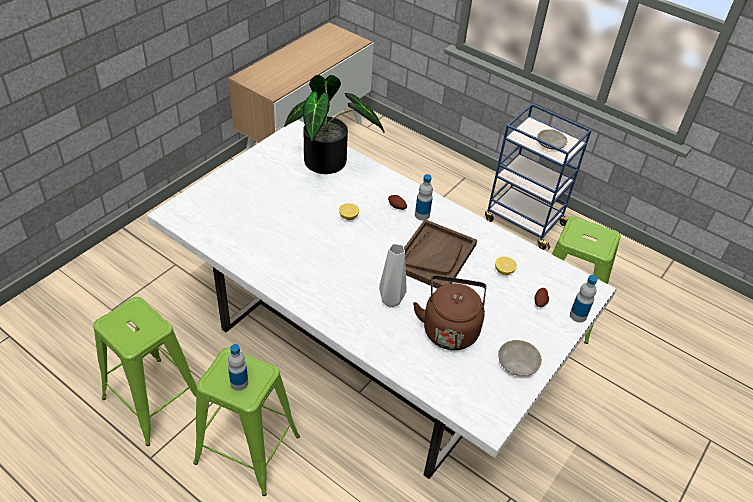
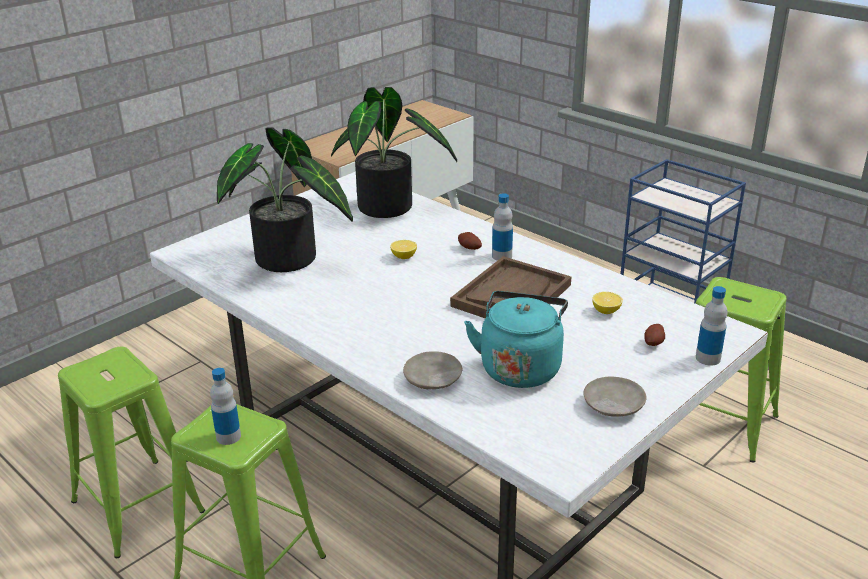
camera: 10 degrees right, 15 degrees down
grey vase [379,244,407,308] -> none
brown kettle [413,276,486,350] -> turquoise kettle [464,291,568,388]
beige plate [537,129,567,150] -> beige plate moved to [403,351,463,389]
none -> potted plant [217,128,353,272]

